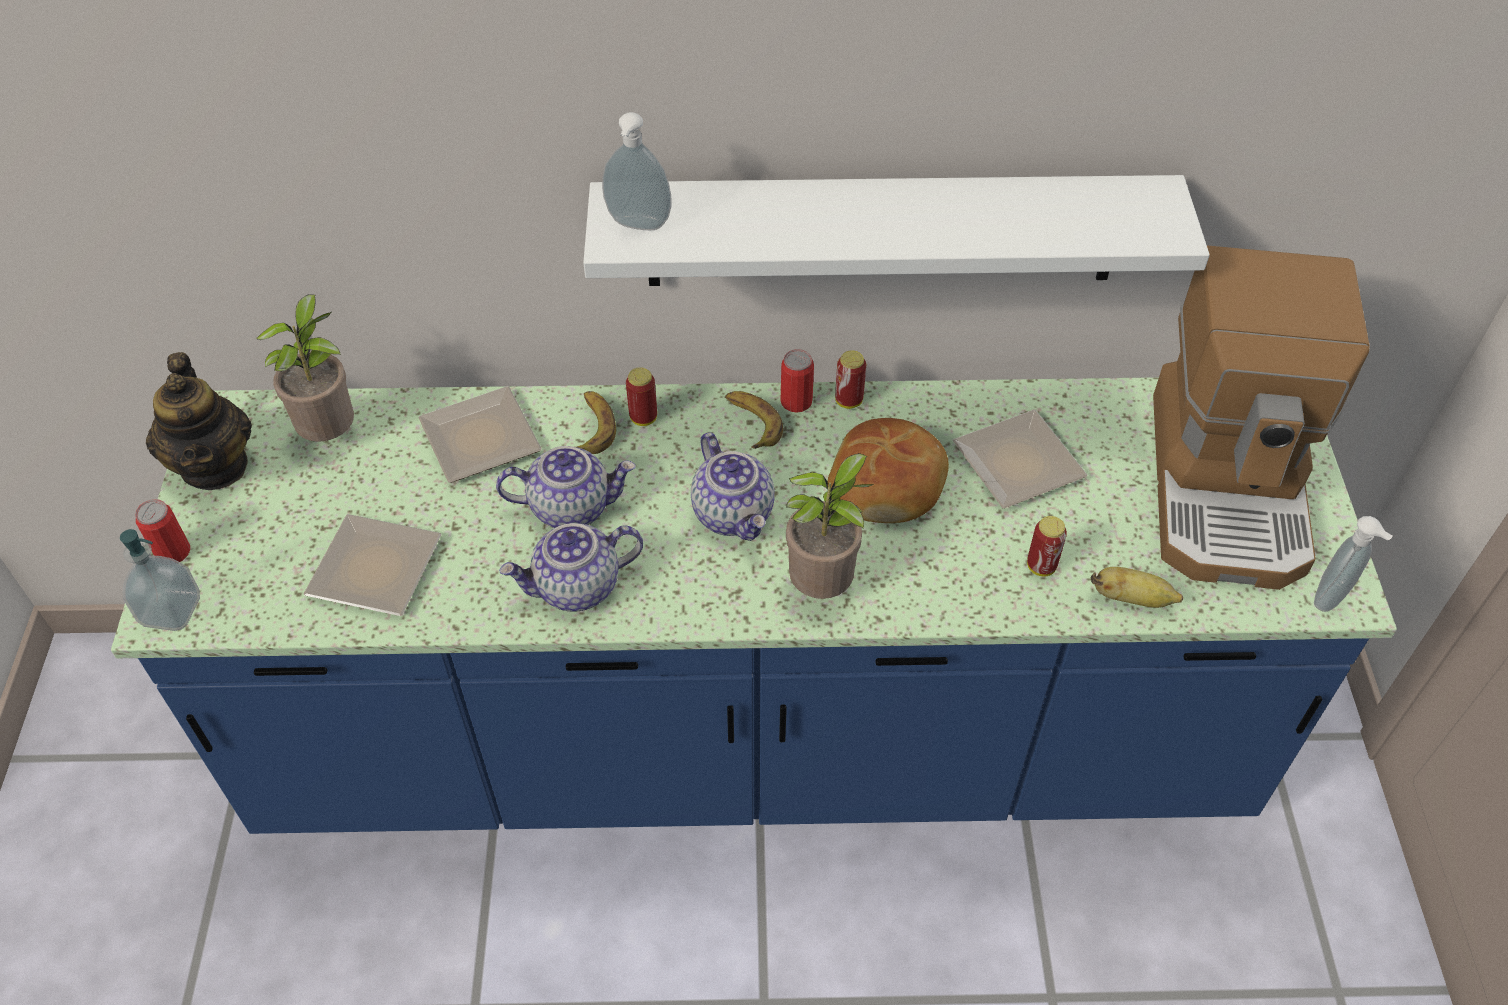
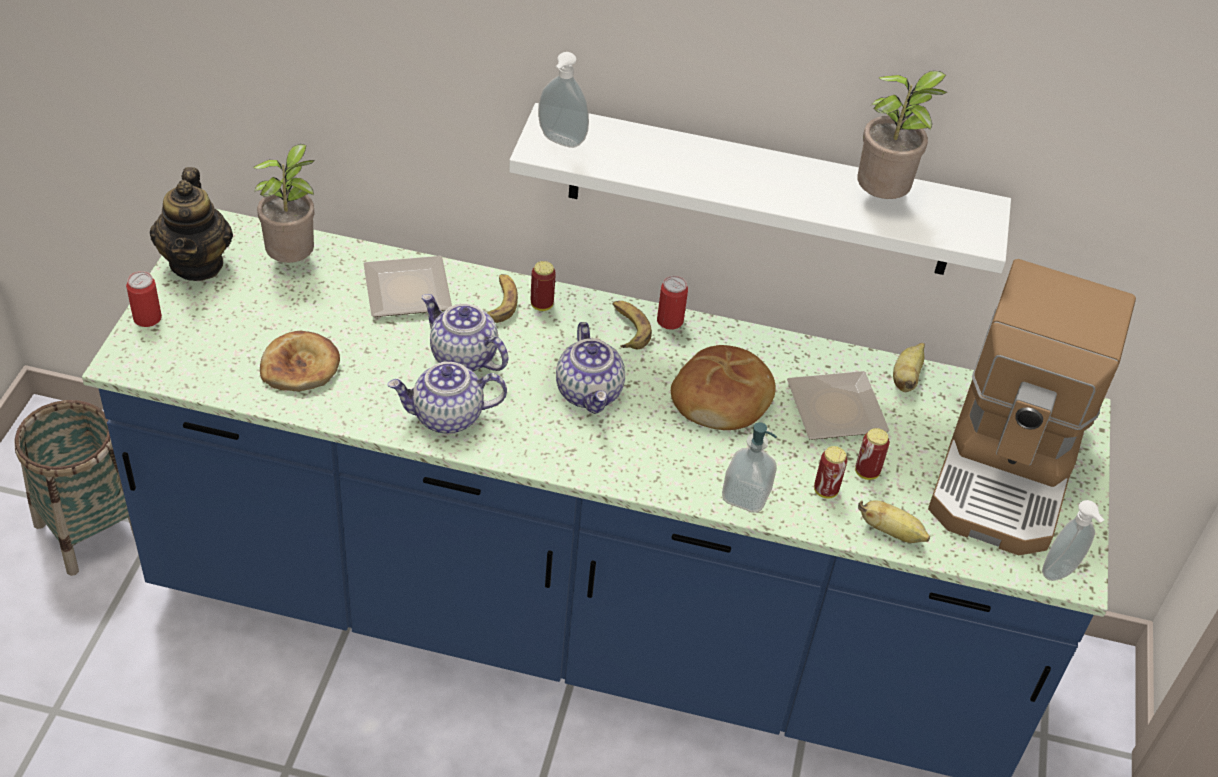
camera: 10 degrees right, 5 degrees down
soap dispenser [120,529,200,631] -> soap dispenser moved to [722,422,777,513]
plate [304,514,442,616] -> bread [260,331,340,391]
teapot [496,446,636,528] -> teapot turned 150 degrees counterclockwise [422,294,508,372]
potted plant [786,453,874,599] -> potted plant moved to [857,71,947,199]
can [835,350,866,409] -> can moved to [855,428,890,480]
none -> basket [14,400,135,576]
none -> banana [893,343,925,392]

